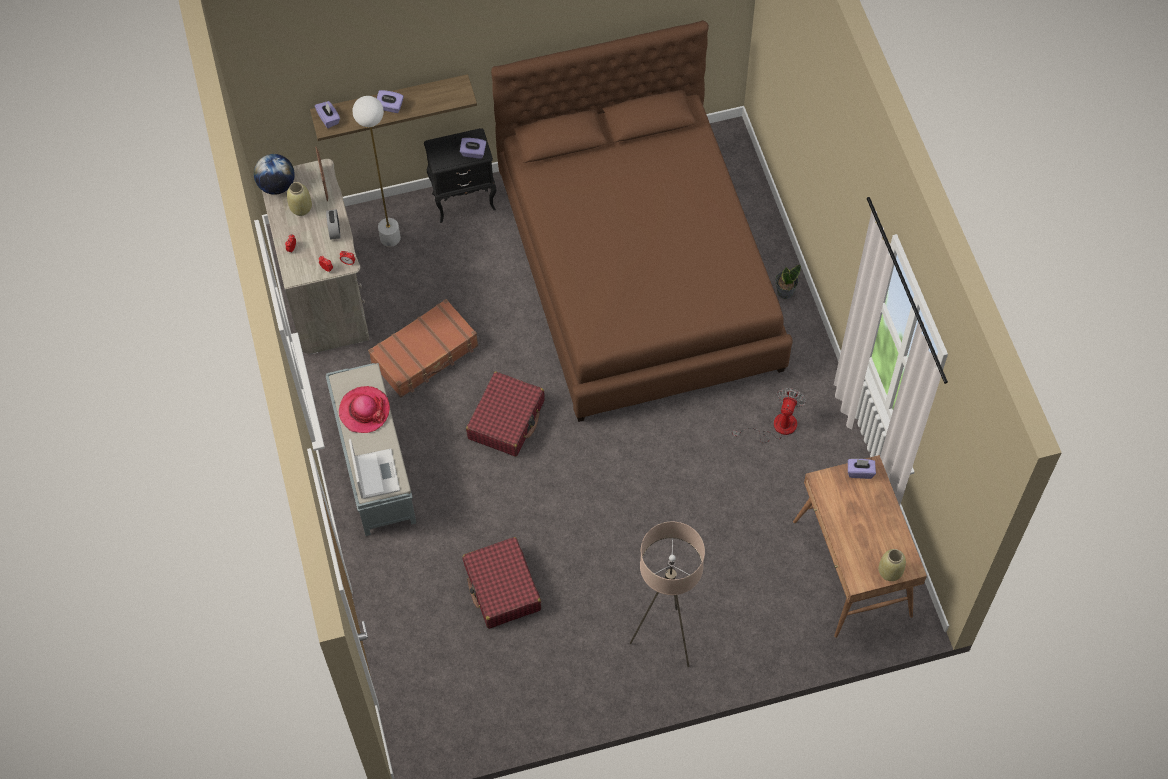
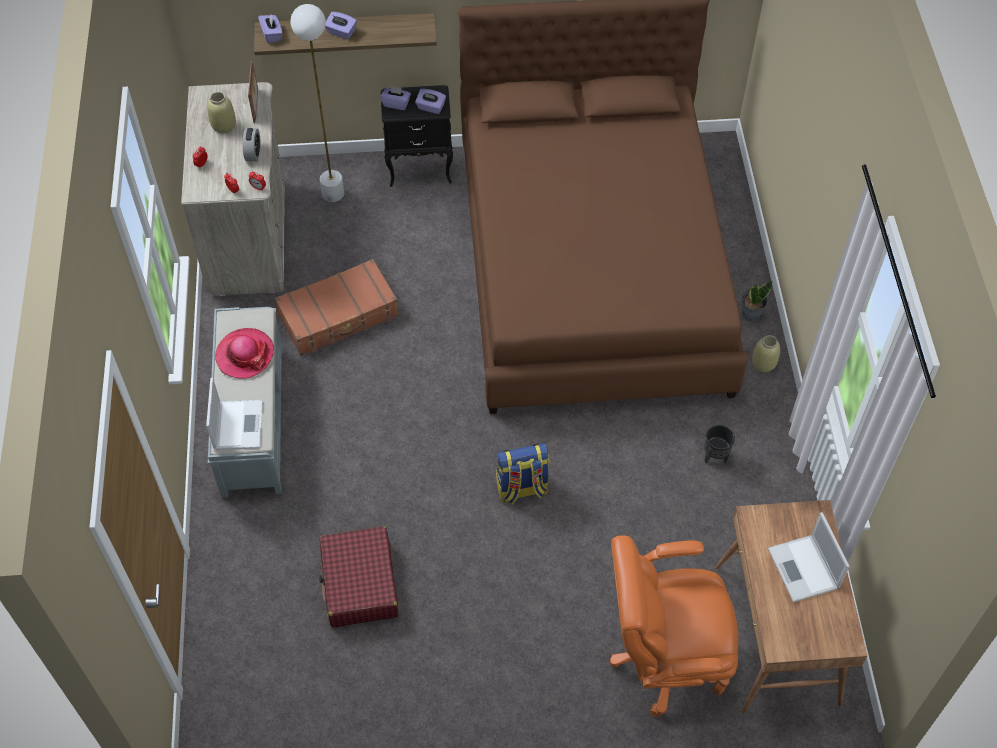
camera: 10 degrees right, 5 degrees down
globe [254,154,295,195] -> none
red suitcase [466,372,545,457] -> none
beige floor lamp [630,522,705,667] -> none
fan [732,388,806,443] -> black planter [704,425,735,463]
purple tissue box [848,459,876,479] -> purple tissue box moved to [380,86,411,110]
beige vase [879,549,906,581] -> beige vase moved to [752,335,780,372]
none -> backpack [496,443,549,505]
none -> orange office chair [610,536,738,717]
none -> laptop [768,512,850,602]

